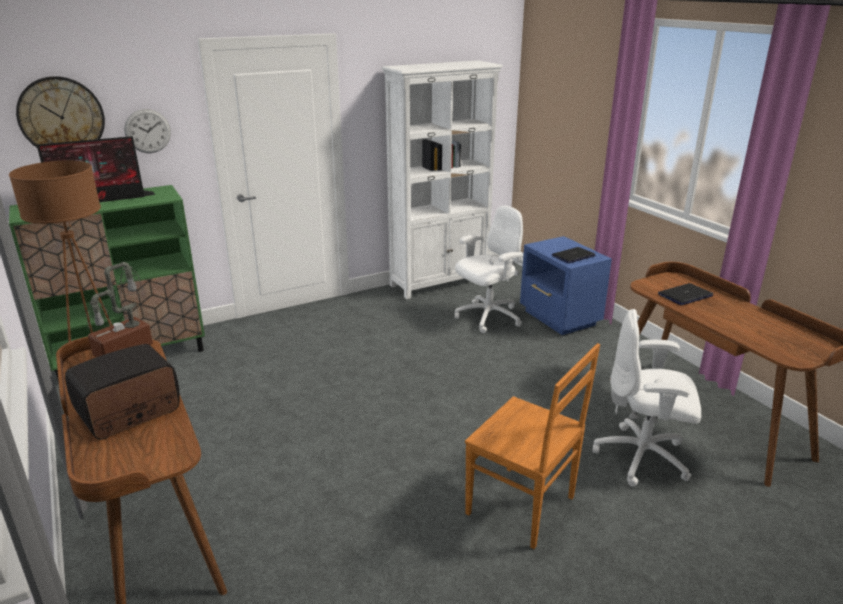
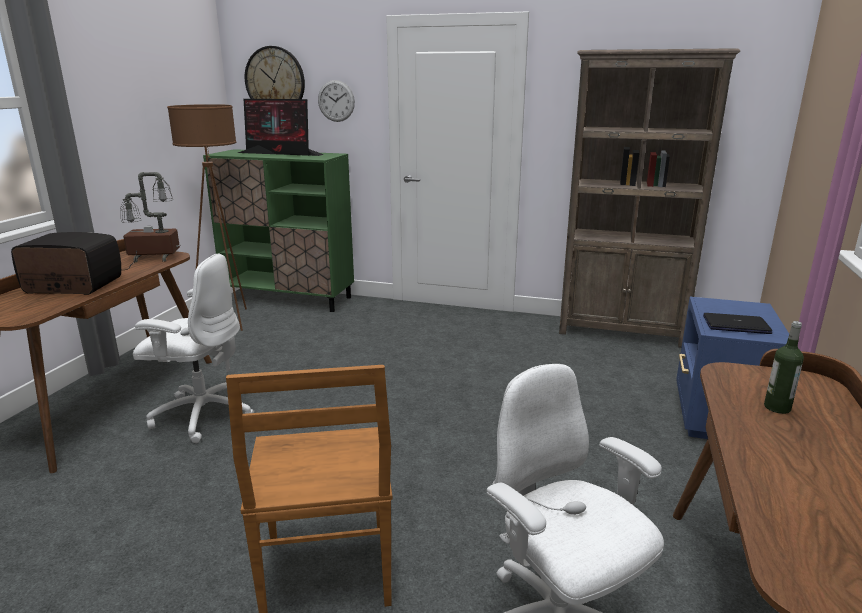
camera: 45 degrees right, 5 degrees down
white bookcase [382,60,503,299] -> brown bookcase [559,48,740,348]
white office chair [455,206,523,333] -> white office chair moved to [133,254,255,443]
laptop [658,283,714,305] -> bottle [764,321,804,414]

